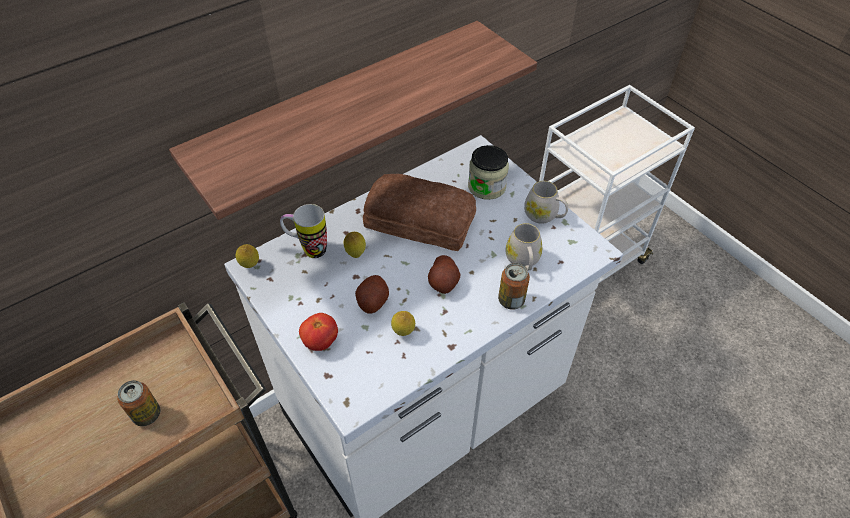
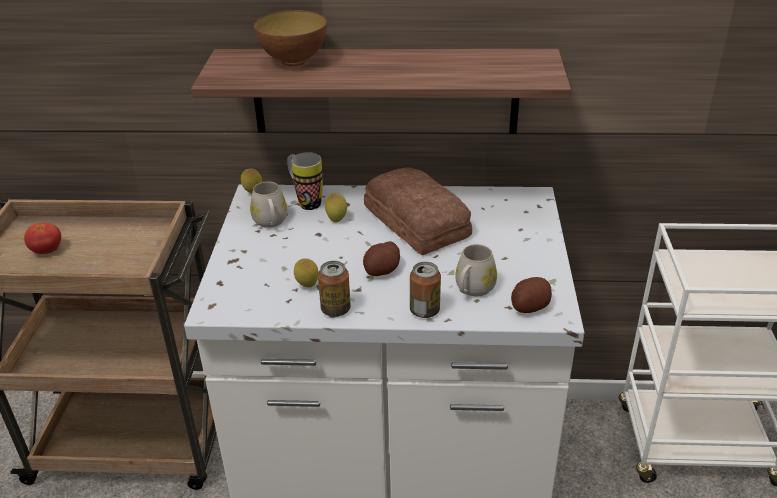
camera: 40 degrees right, 15 degrees down
can [117,380,160,426] -> can moved to [318,261,351,317]
tomato [299,313,338,351] -> tomato moved to [24,223,61,254]
potato [355,275,389,314] -> potato moved to [511,277,552,313]
jar [468,145,509,200] -> none
white mug [524,181,568,224] -> white mug moved to [250,181,287,228]
none -> bowl [254,10,327,66]

